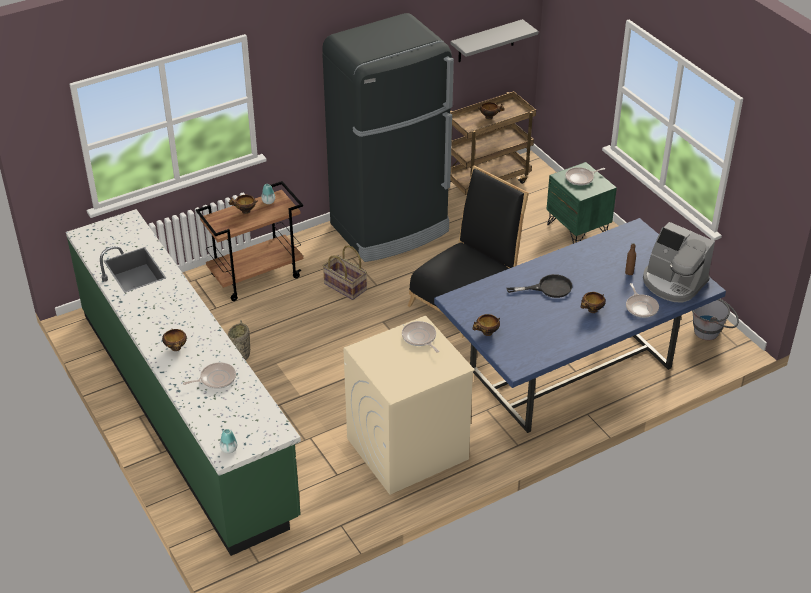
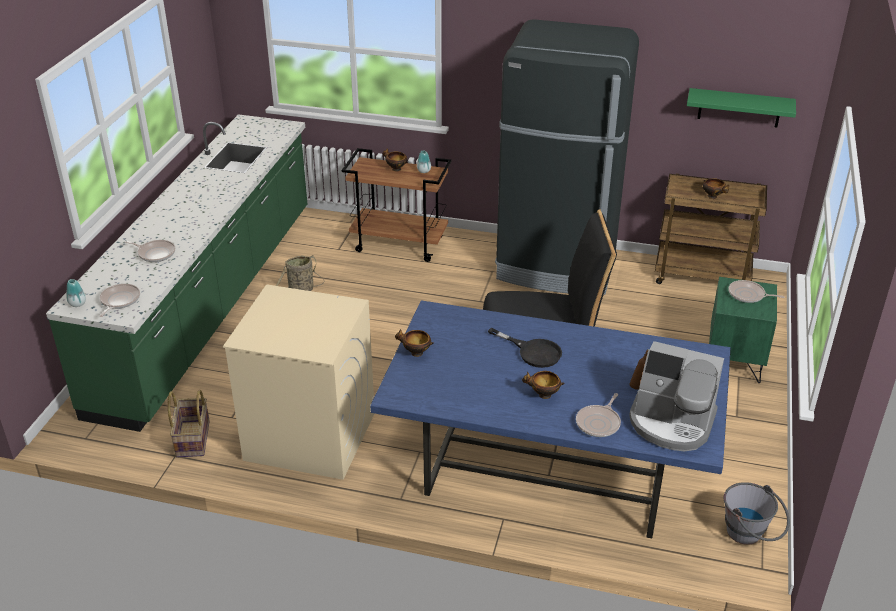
camera: 45 degrees right, 5 degrees down
bowl [162,329,187,351] -> none
basket [323,245,367,300] -> basket moved to [168,390,210,457]
frying pan [402,321,439,353] -> frying pan moved to [99,284,140,317]
grey shelf [451,19,539,62] -> green shelf [687,88,796,127]
coffee machine [643,222,715,303] -> coffee machine turned 60 degrees counterclockwise [630,341,724,452]

